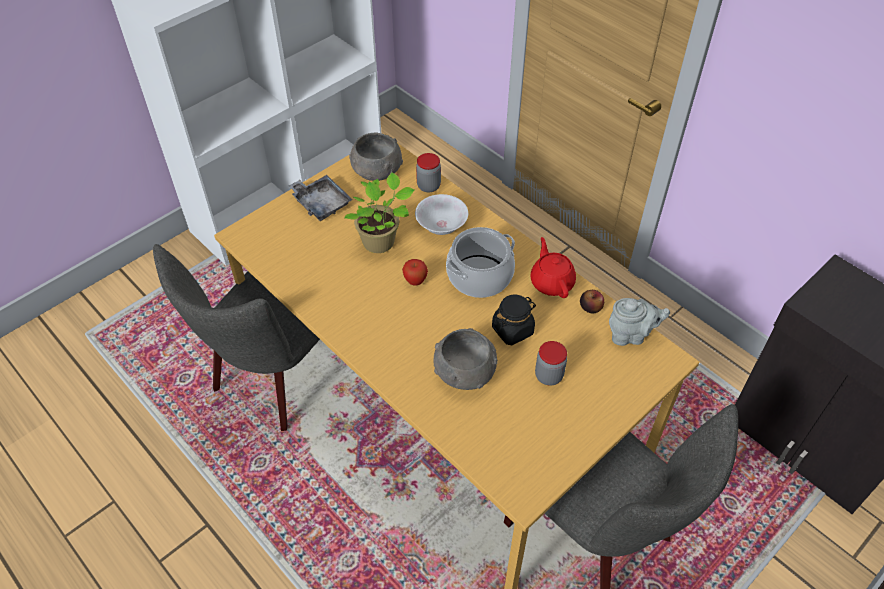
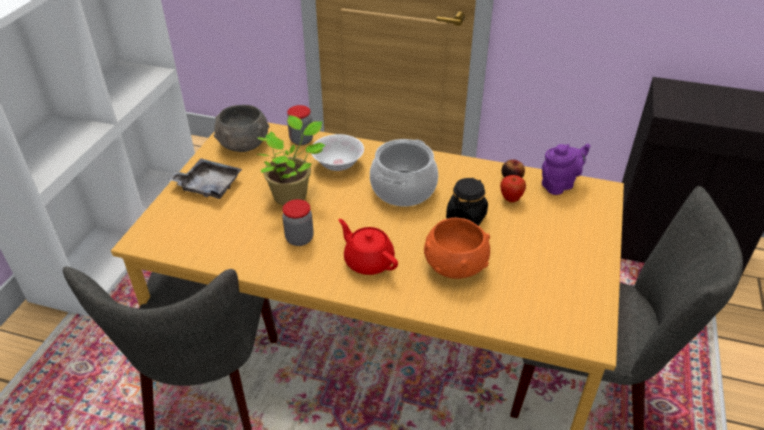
camera: 30 degrees left, 10 degrees down
apple [402,259,428,286] -> apple moved to [500,175,526,202]
grey bowl [433,328,498,390] -> orange bowl [424,218,490,279]
red teapot [530,237,576,298] -> red teapot moved to [339,219,398,275]
jar [535,341,567,386] -> jar moved to [282,199,314,246]
grey teapot [609,298,670,346] -> purple teapot [542,144,590,195]

